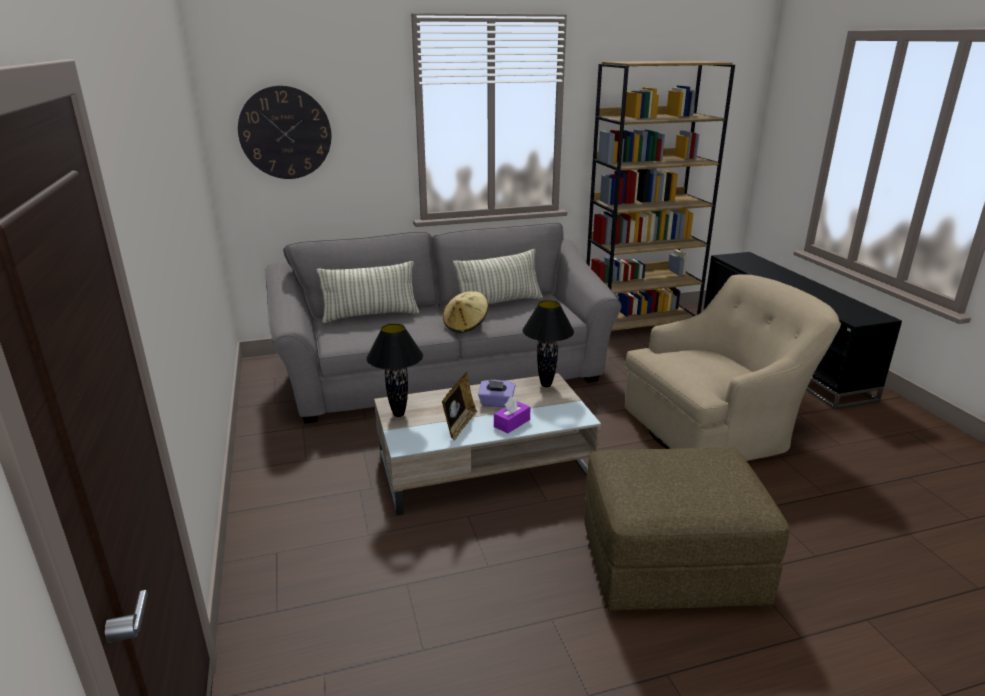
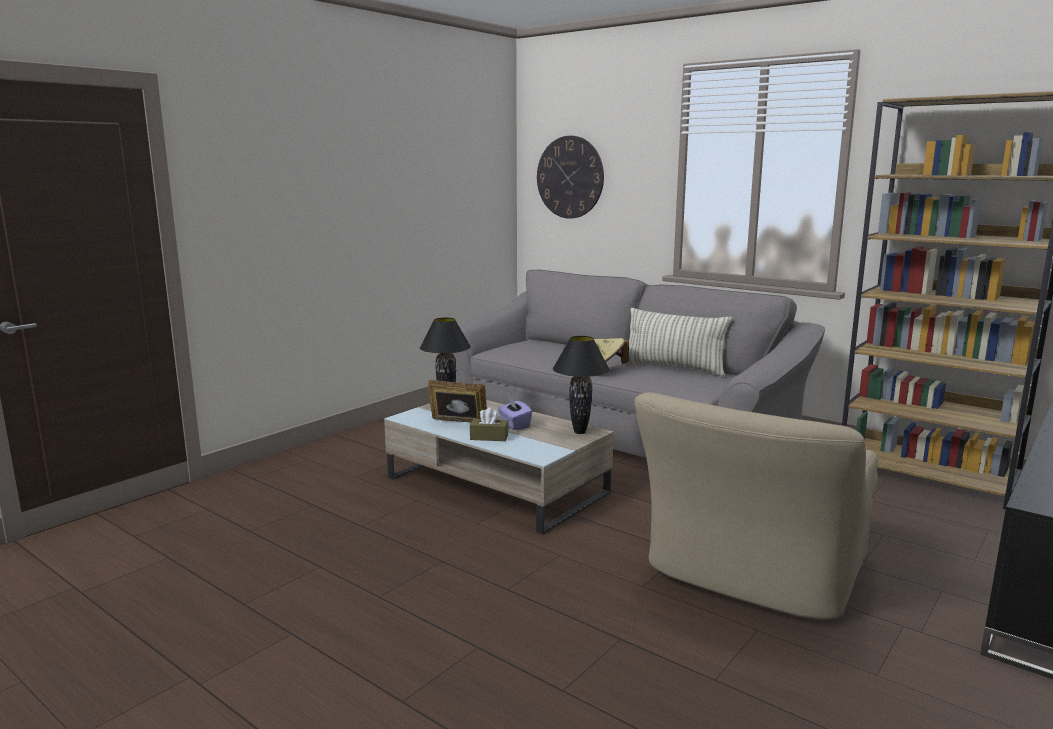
camera: 55 degrees right, 10 degrees down
pillow [317,261,419,323] -> none
picture frame [442,372,477,441] -> picture frame turned 150 degrees counterclockwise [428,380,487,423]
purple tissue box [494,396,530,433] -> brown tissue box [470,408,509,441]
brown ottoman [584,447,789,611] -> none
beige armchair [625,274,841,461] -> beige armchair turned 90 degrees clockwise [634,392,878,620]

